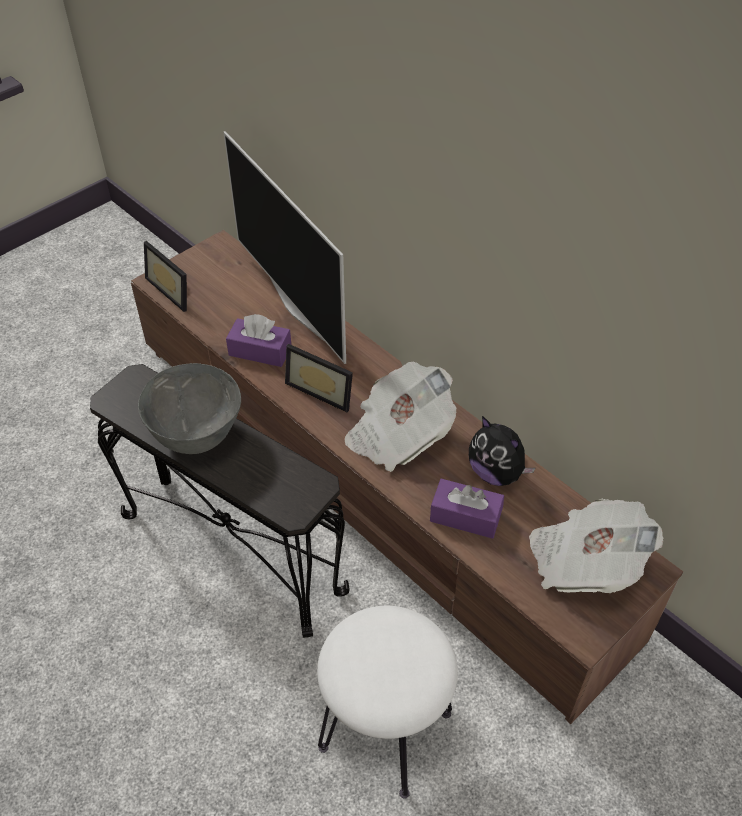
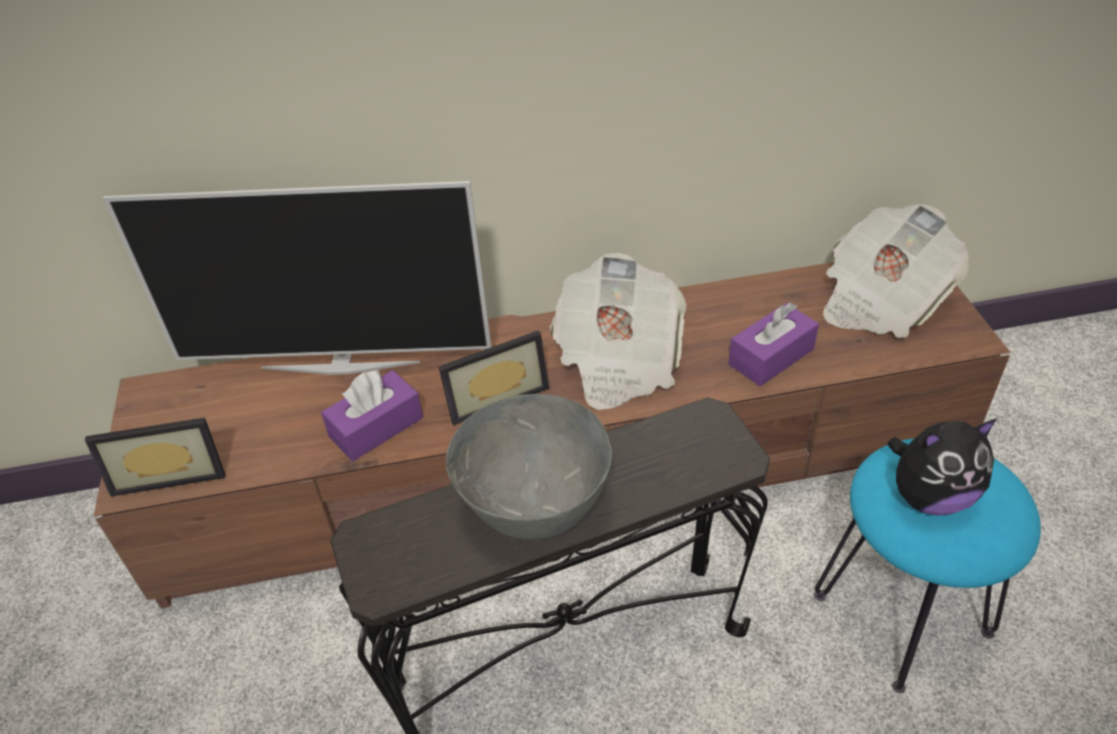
camera: 55 degrees left, 5 degrees down
white stool [317,606,458,799] -> turquoise stool [814,439,1041,693]
plush toy [469,416,535,486] -> plush toy moved to [887,419,997,516]

